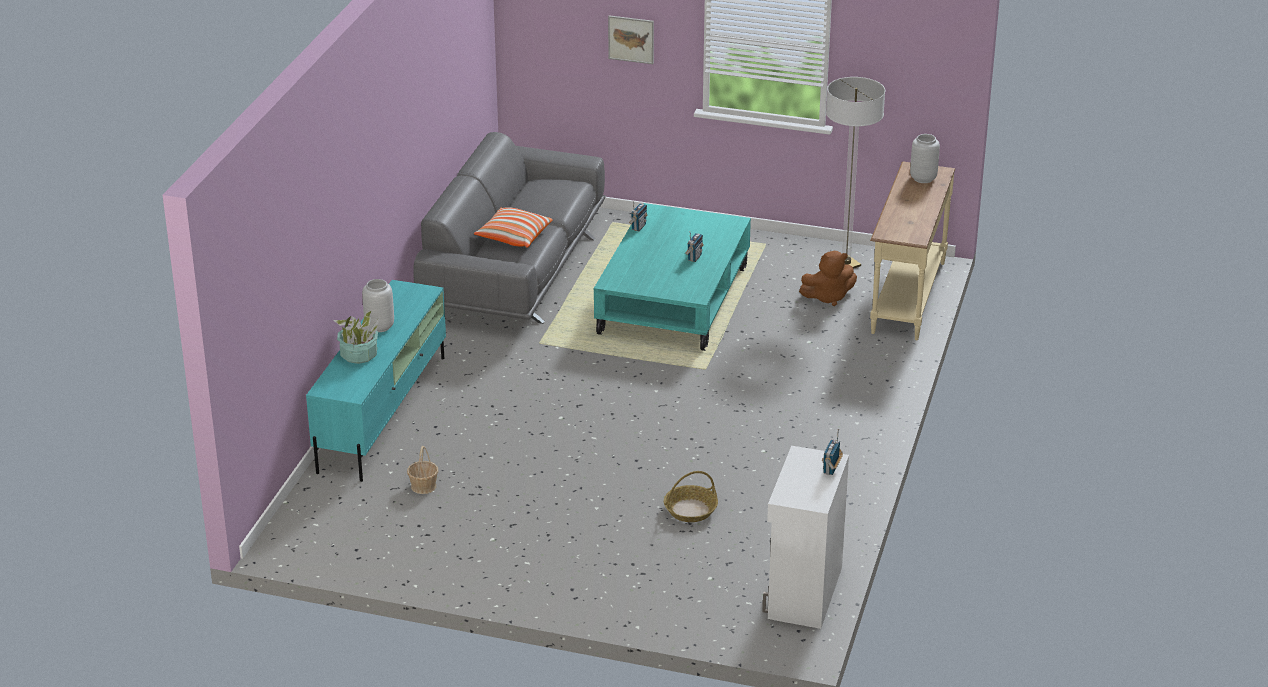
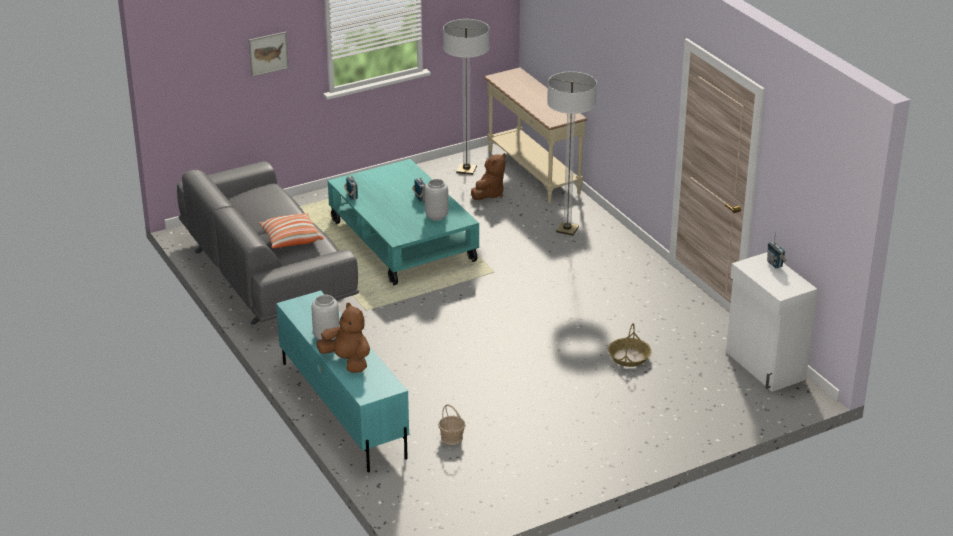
camera: 45 degrees left, 0 degrees up
potted plant [334,310,379,364] -> brown plush toy [316,303,370,373]
grey vase [910,134,940,183] -> grey vase moved to [425,179,448,221]
none -> floor lamp [547,71,597,236]

